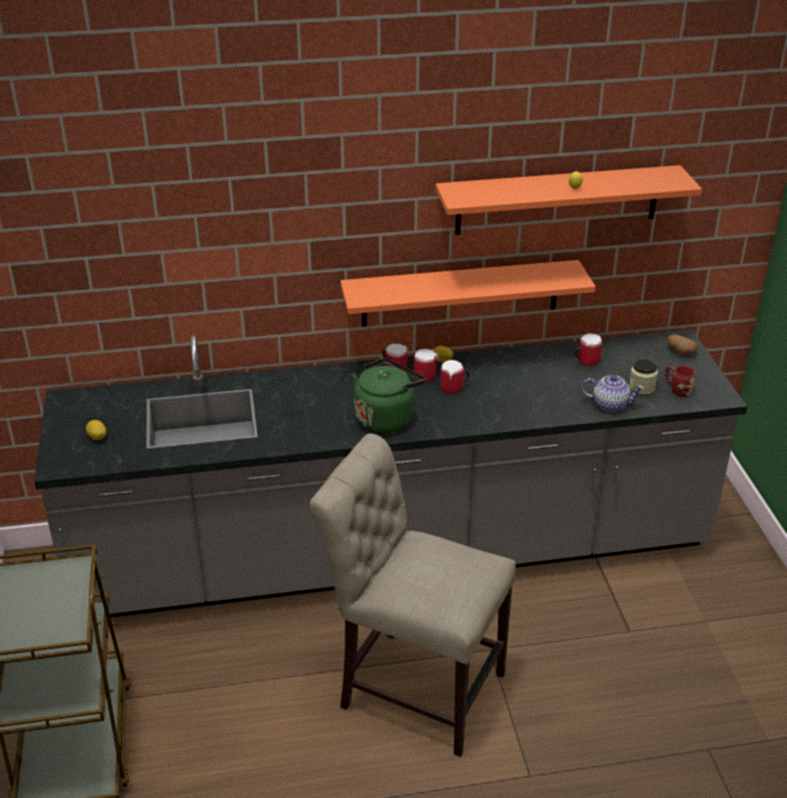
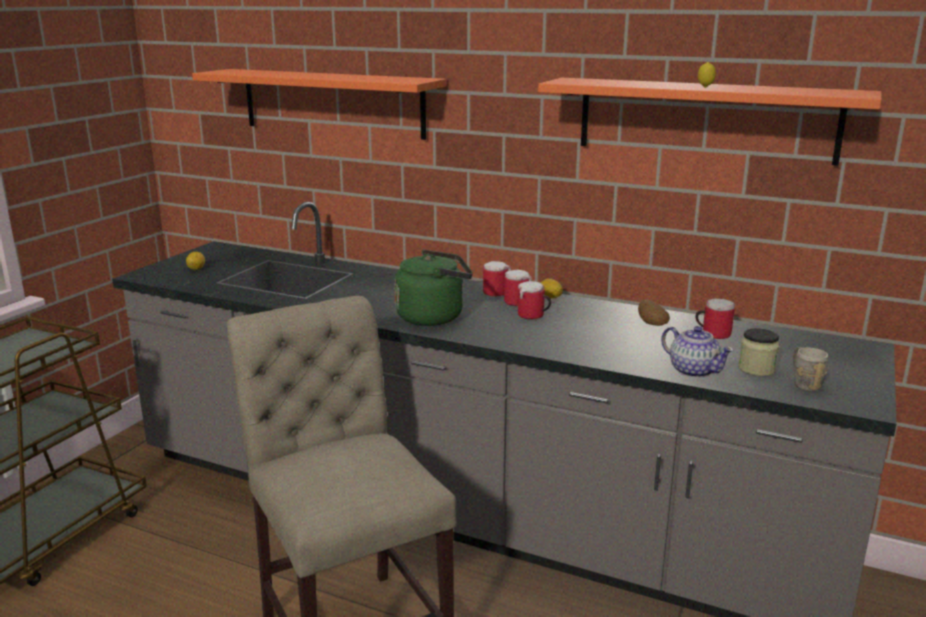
camera: 35 degrees right, 15 degrees down
orange shelf [340,260,596,327] -> orange shelf moved to [192,69,446,140]
red mug [665,366,695,397] -> grey mug [793,347,829,391]
potato [667,334,698,355] -> potato moved to [638,299,670,326]

